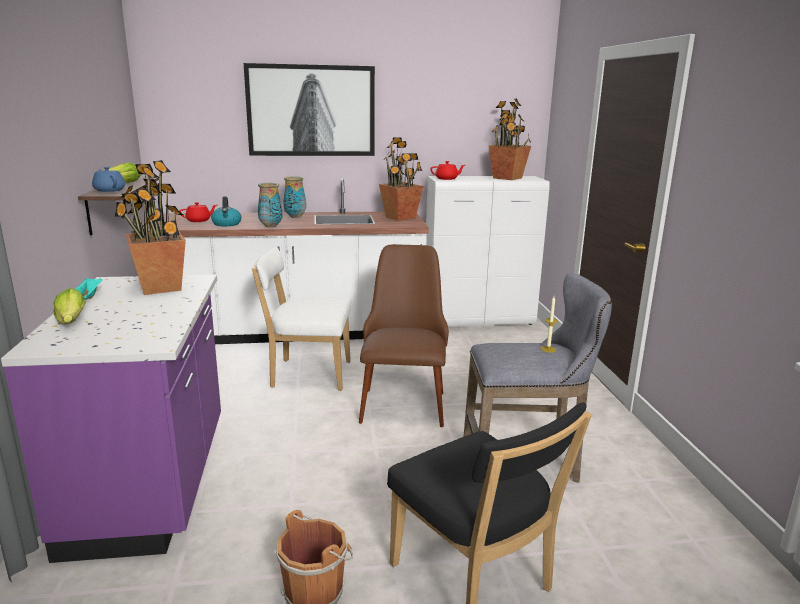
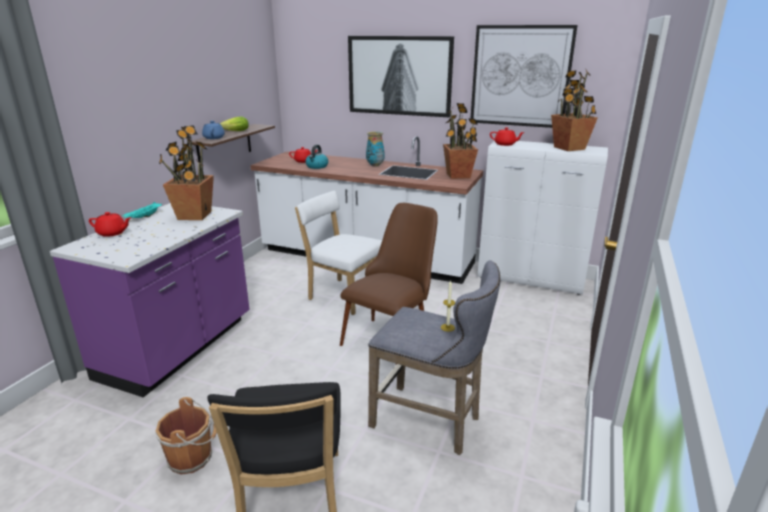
camera: 30 degrees right, 5 degrees up
lettuce [54,288,86,325] -> red teapot [89,212,132,237]
vase [258,183,282,228] -> none
none -> picture [470,25,577,128]

